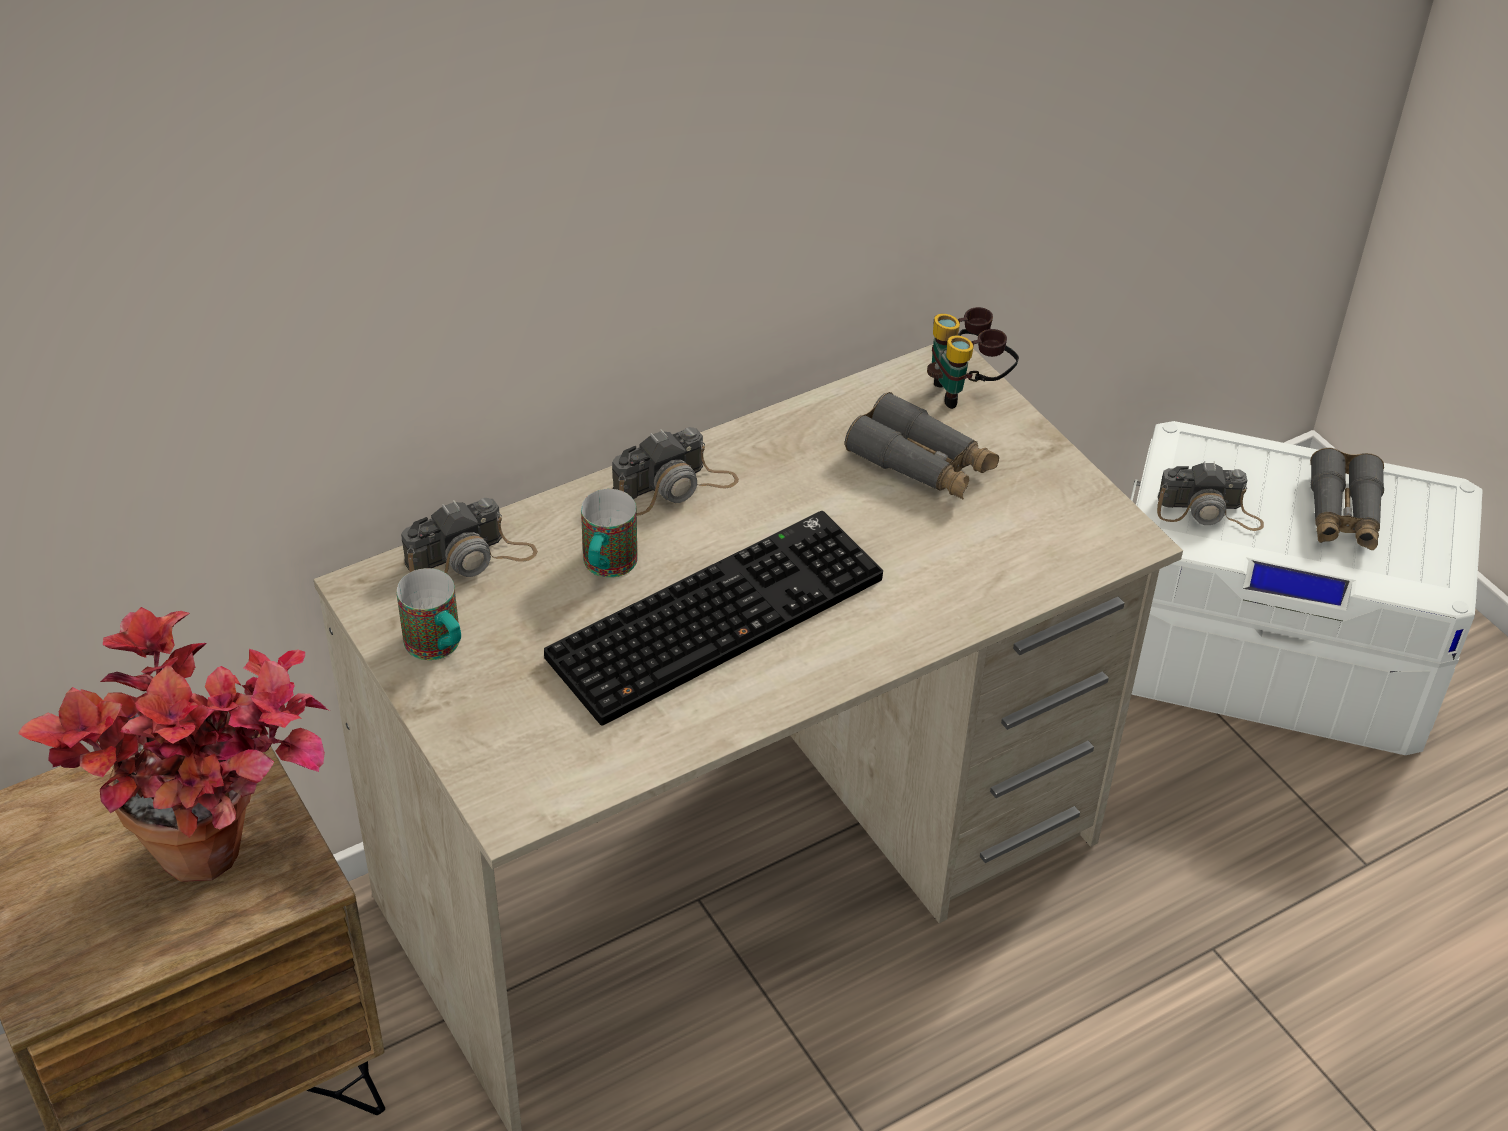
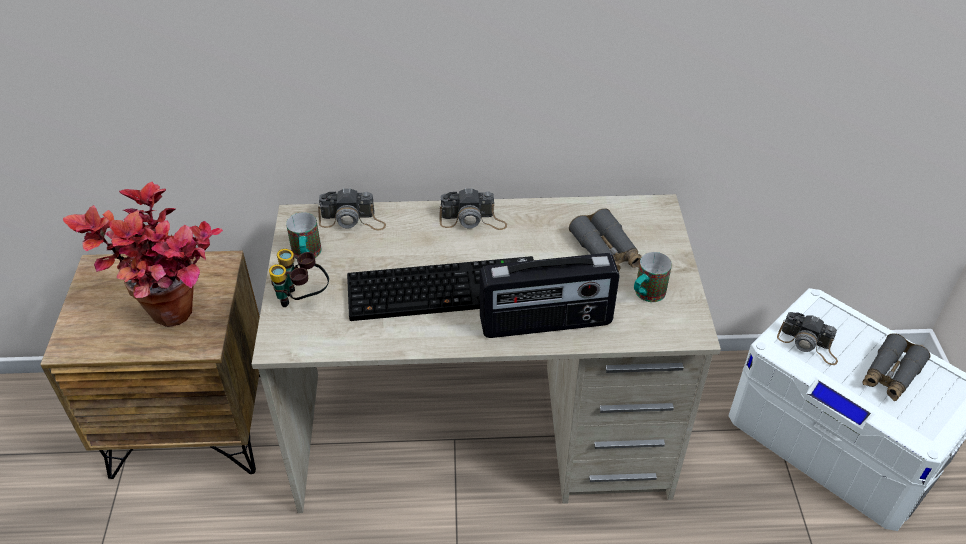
camera: 30 degrees right, 0 degrees up
mug [581,489,638,578] -> mug moved to [634,252,672,302]
binoculars [927,307,1019,409] -> binoculars moved to [269,249,329,307]
none -> radio [480,253,620,338]

